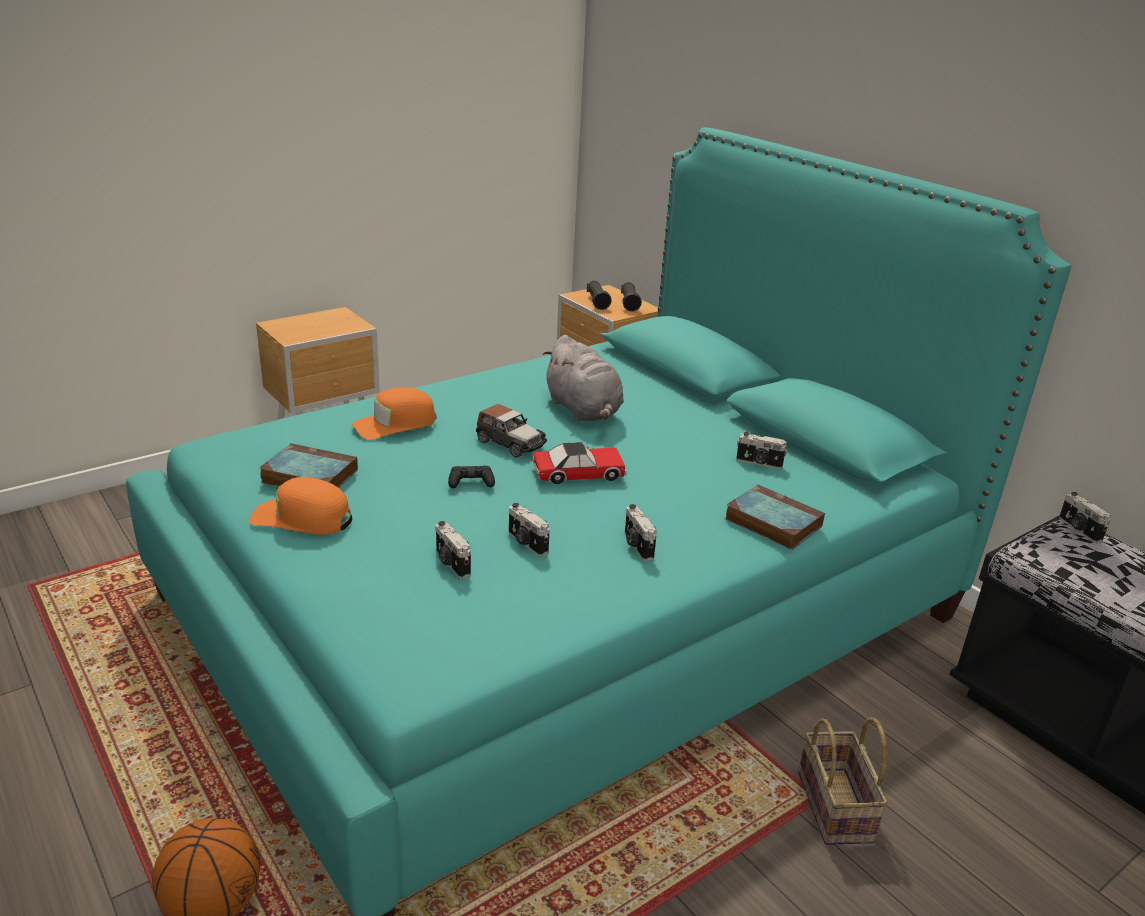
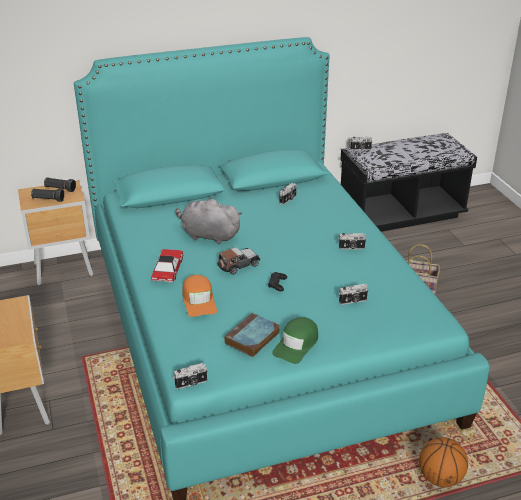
camera: 70 degrees left, 5 degrees up
orange cap [249,477,352,535] -> green cap [272,317,318,364]
camera [509,503,550,557] -> camera moved to [173,363,208,389]
toy car [532,442,627,484] -> toy car moved to [151,249,184,283]
grey plush toy [543,335,624,421] -> grey plush toy turned 150 degrees counterclockwise [176,198,242,244]
book [725,484,825,550] -> none

